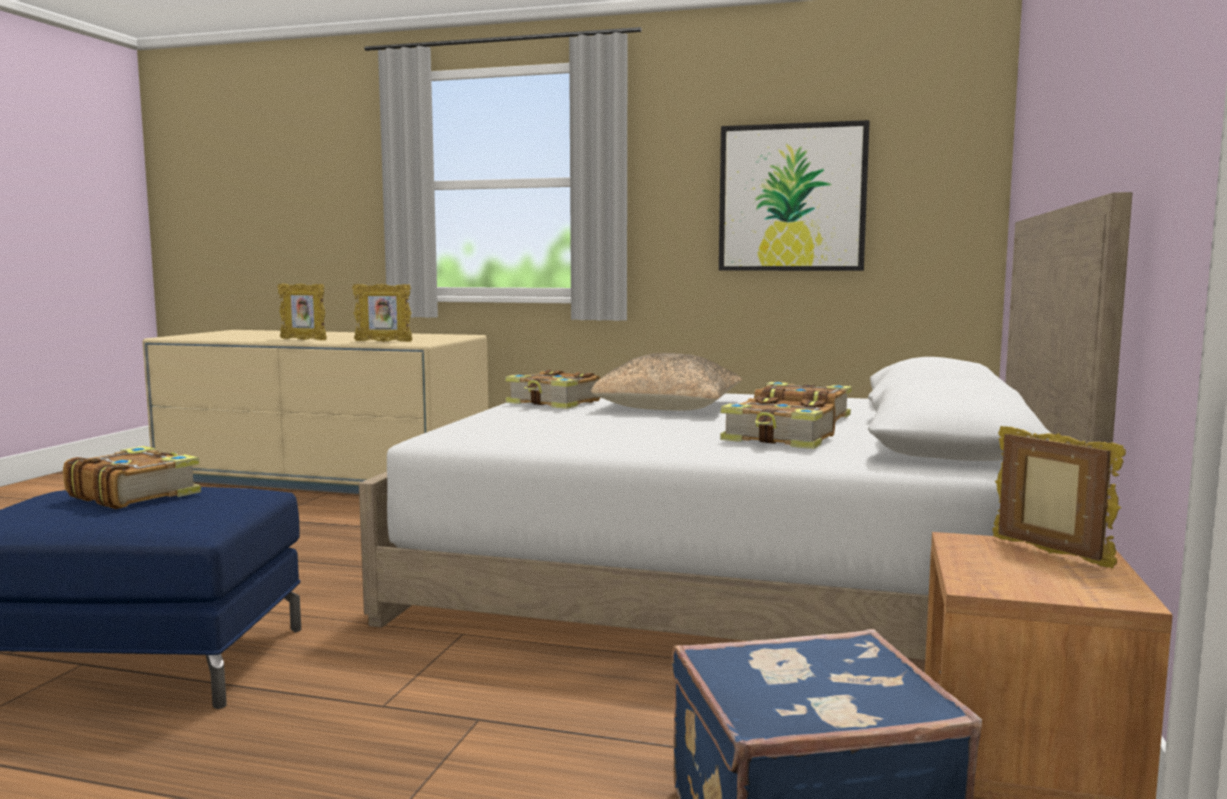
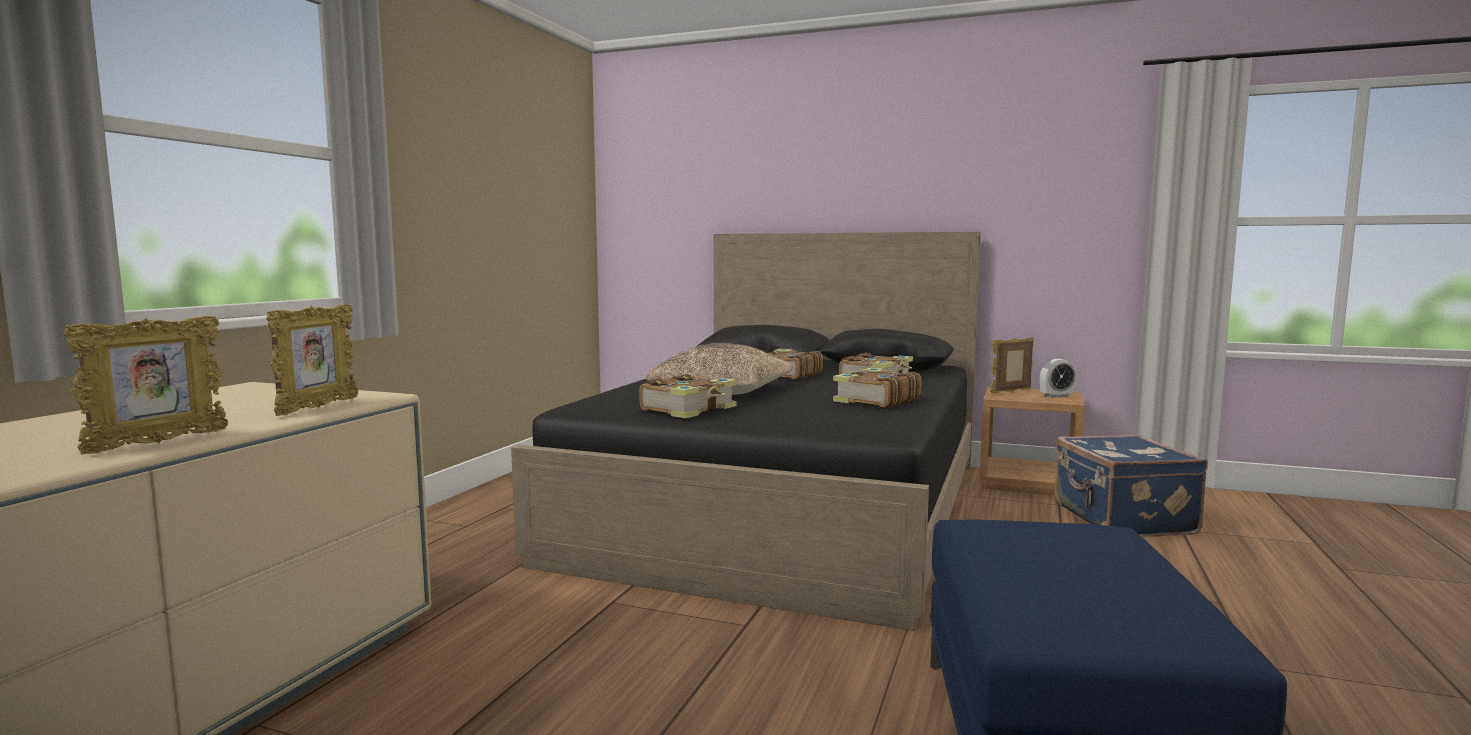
camera: 85 degrees left, 0 degrees up
book [63,446,201,509] -> book moved to [833,368,921,408]
white bed [359,192,1133,660] -> black bed [511,232,981,631]
picture [719,120,870,271] -> none
none -> alarm clock [1040,359,1076,398]

